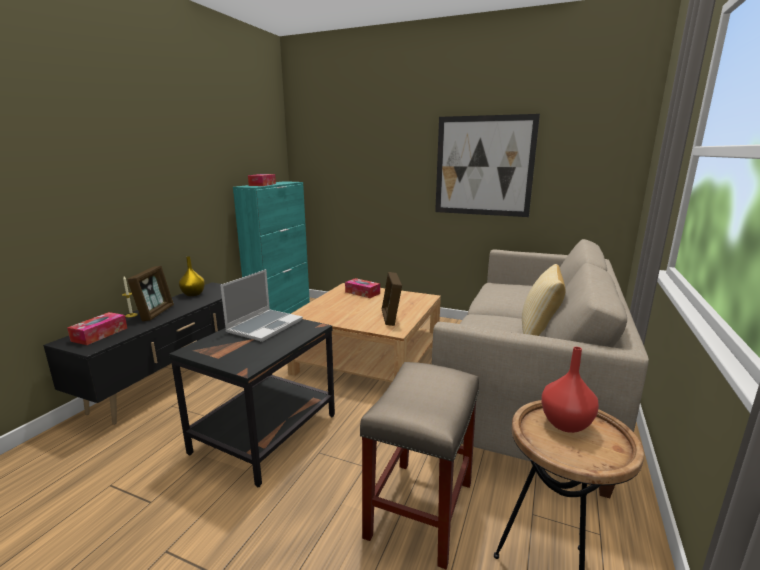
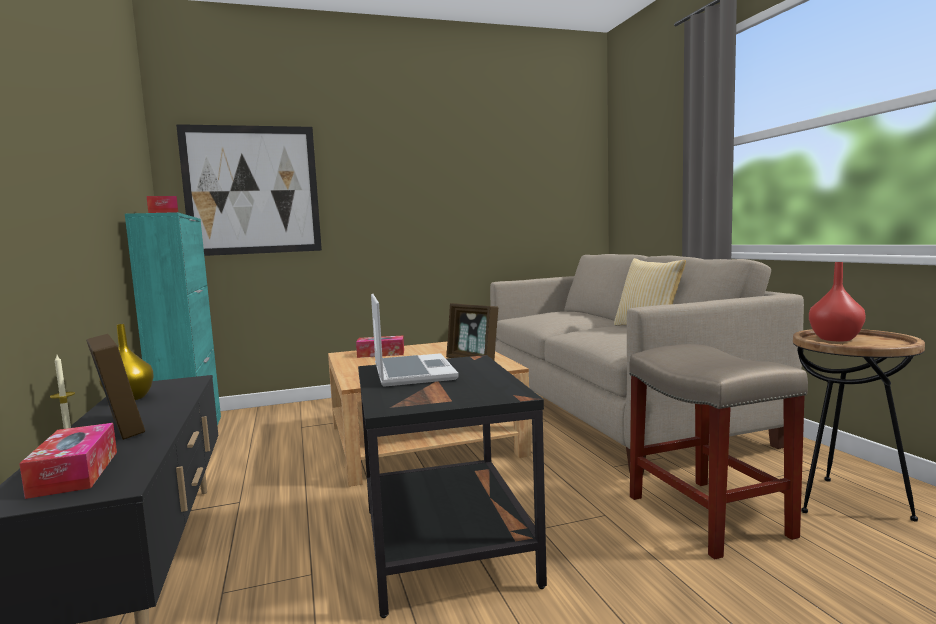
camera: 40 degrees left, 10 degrees down
picture [435,114,540,217] -> picture moved to [176,124,322,256]

